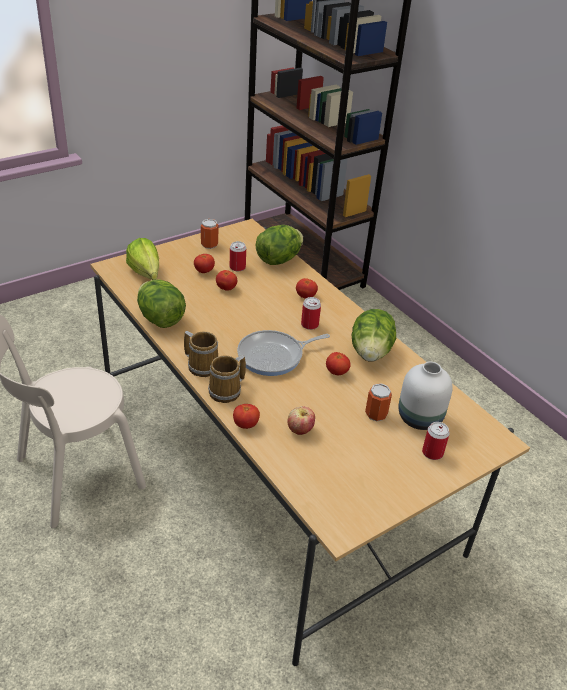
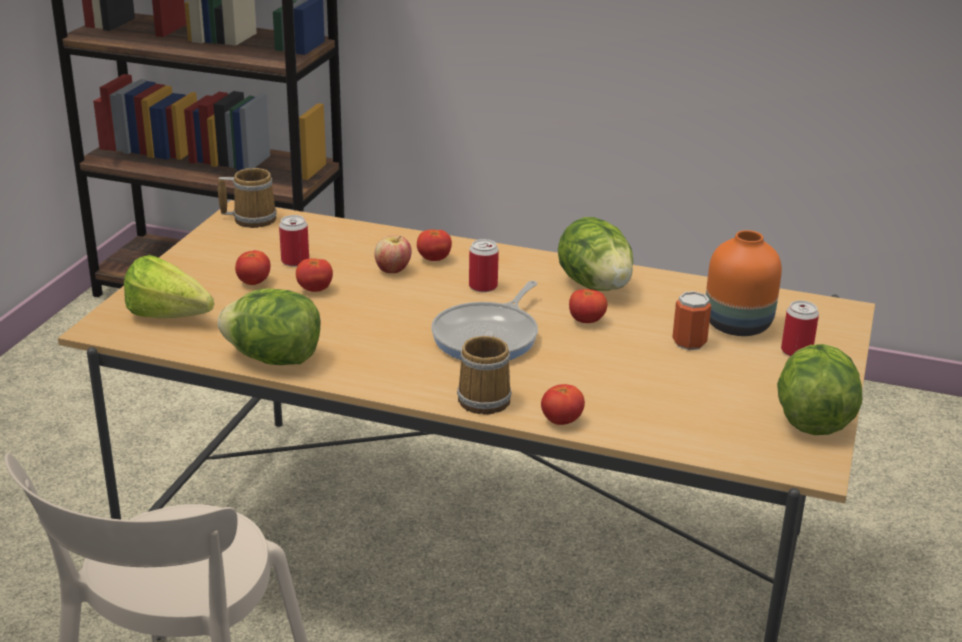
camera: 35 degrees left, 10 degrees down
mug [184,331,218,377] -> mug moved to [218,168,277,228]
can [201,219,218,249] -> none
lettuce [256,225,303,265] -> lettuce moved to [777,344,862,435]
apple [287,406,315,435] -> apple moved to [375,235,412,273]
white vase [398,362,453,430] -> orange vase [706,230,782,336]

